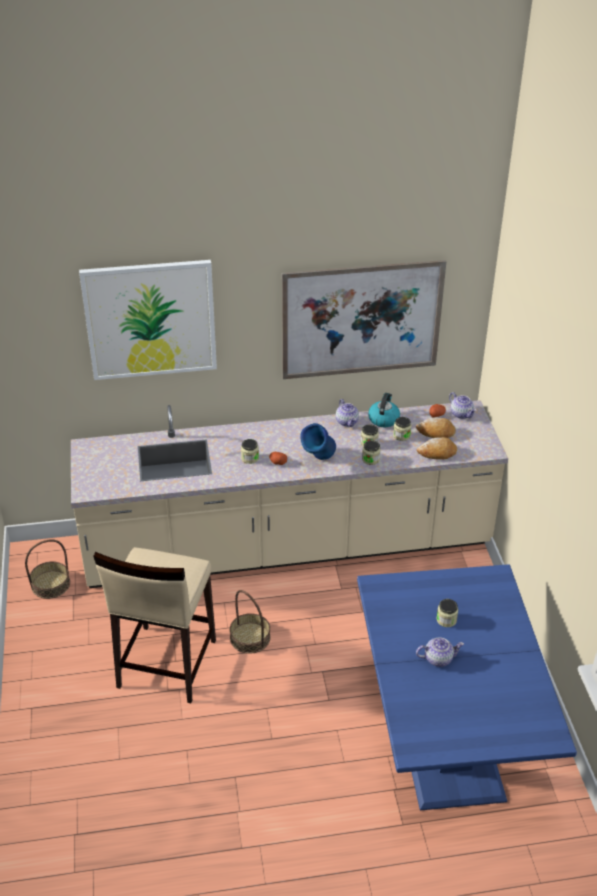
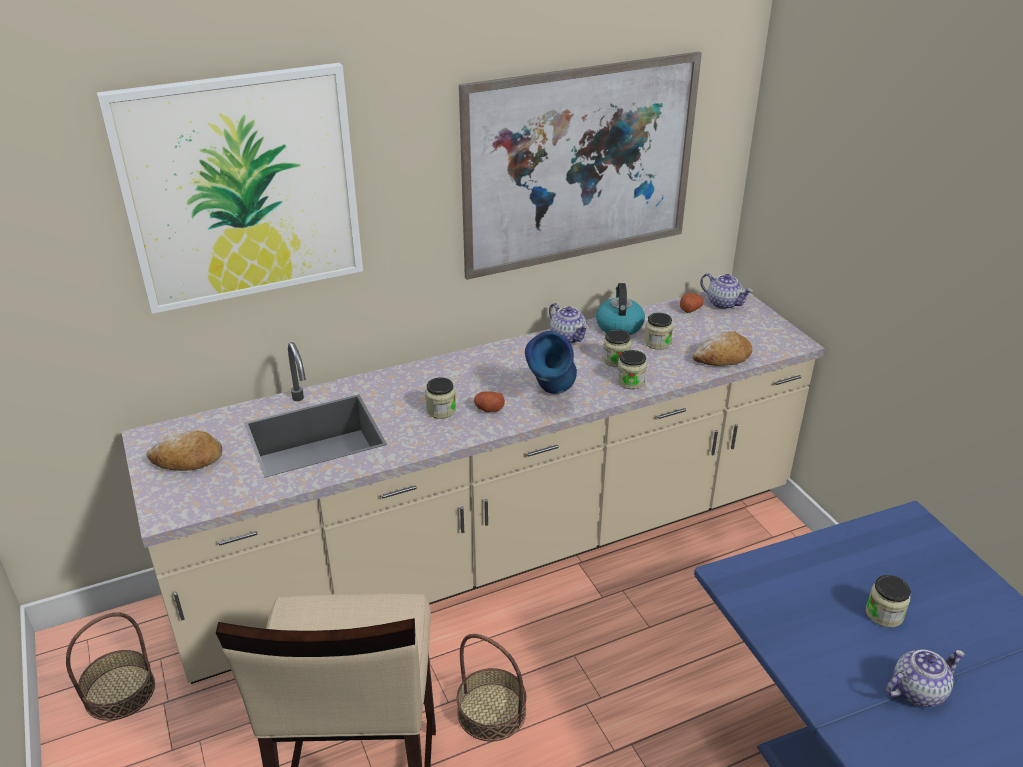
camera: 15 degrees left, 5 degrees down
bread [416,417,456,438] -> bread moved to [146,430,222,471]

